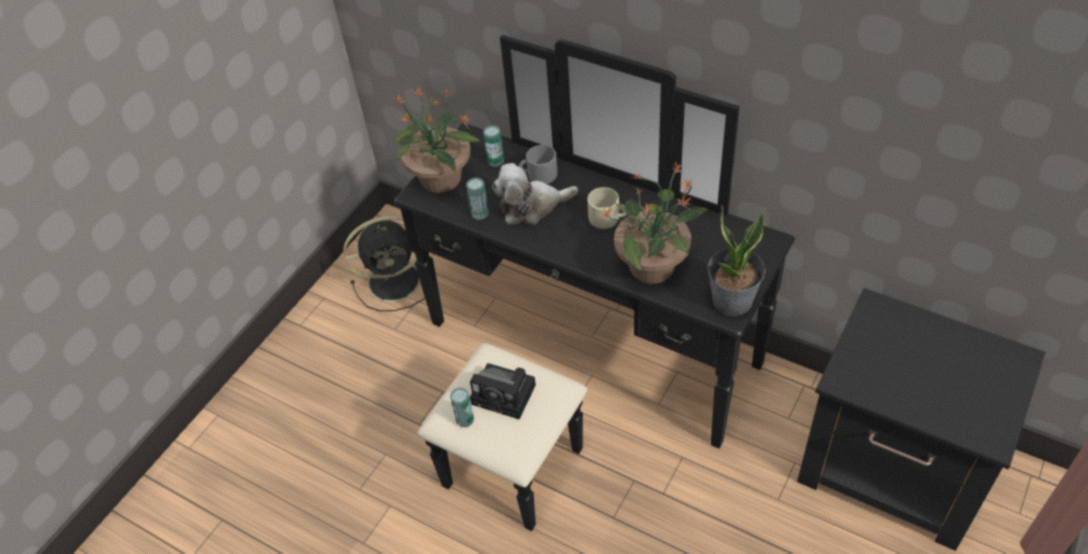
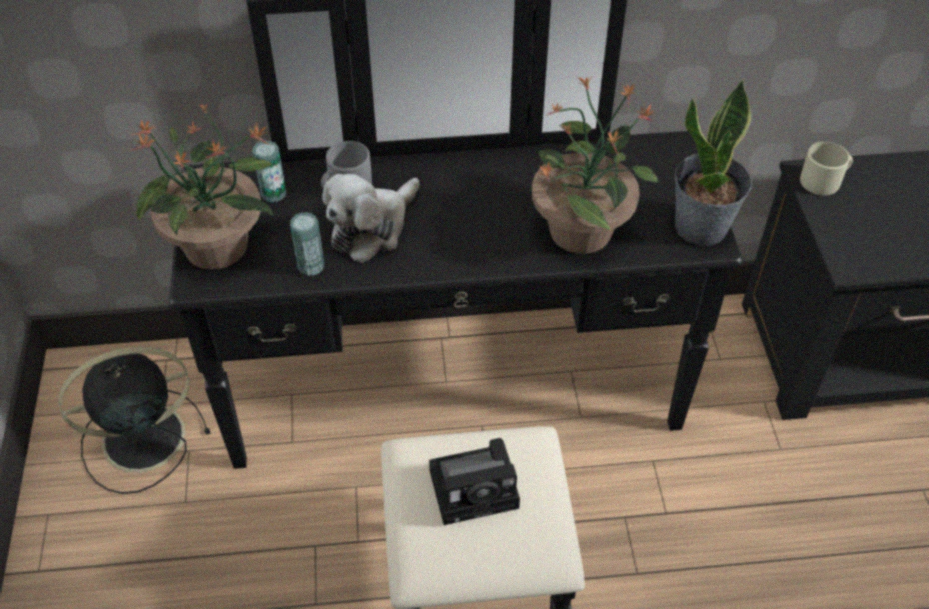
camera: 40 degrees left, 0 degrees up
black fan [343,216,425,311] -> black fan turned 150 degrees counterclockwise [59,346,211,494]
can [450,387,474,428] -> none
beige mug [587,187,626,229] -> beige mug moved to [800,142,853,195]

